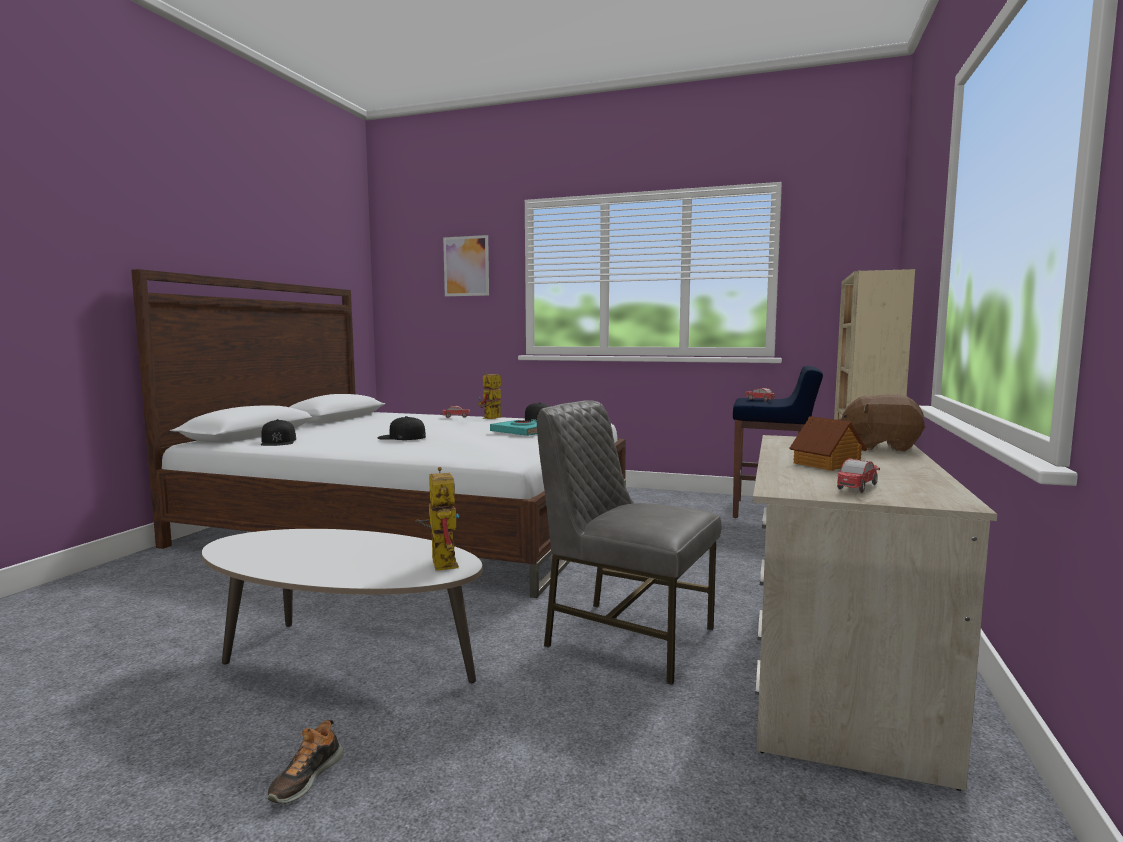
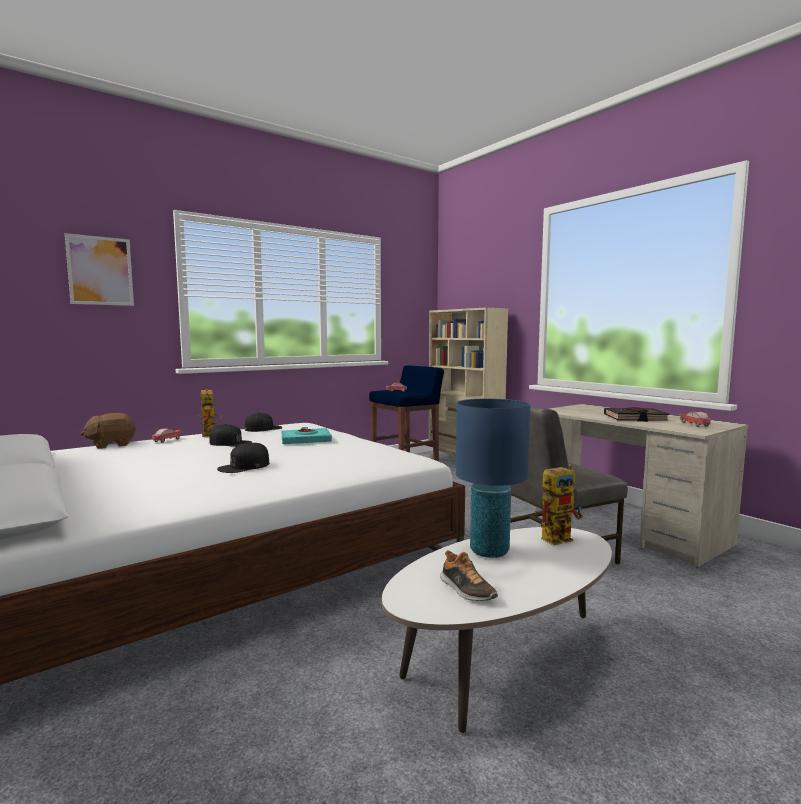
camera: 55 degrees left, 0 degrees up
black cap [261,419,296,446] -> black cap moved to [209,424,252,447]
shoe [267,720,344,804] -> shoe moved to [440,550,498,601]
toy robot [415,467,459,571] -> toy robot turned 135 degrees clockwise [541,464,583,545]
toy house [790,416,867,471] -> black book [604,407,669,422]
brown plush toy [838,394,925,452] -> brown plush toy moved to [81,413,136,449]
none -> blue table lamp [456,399,531,558]

